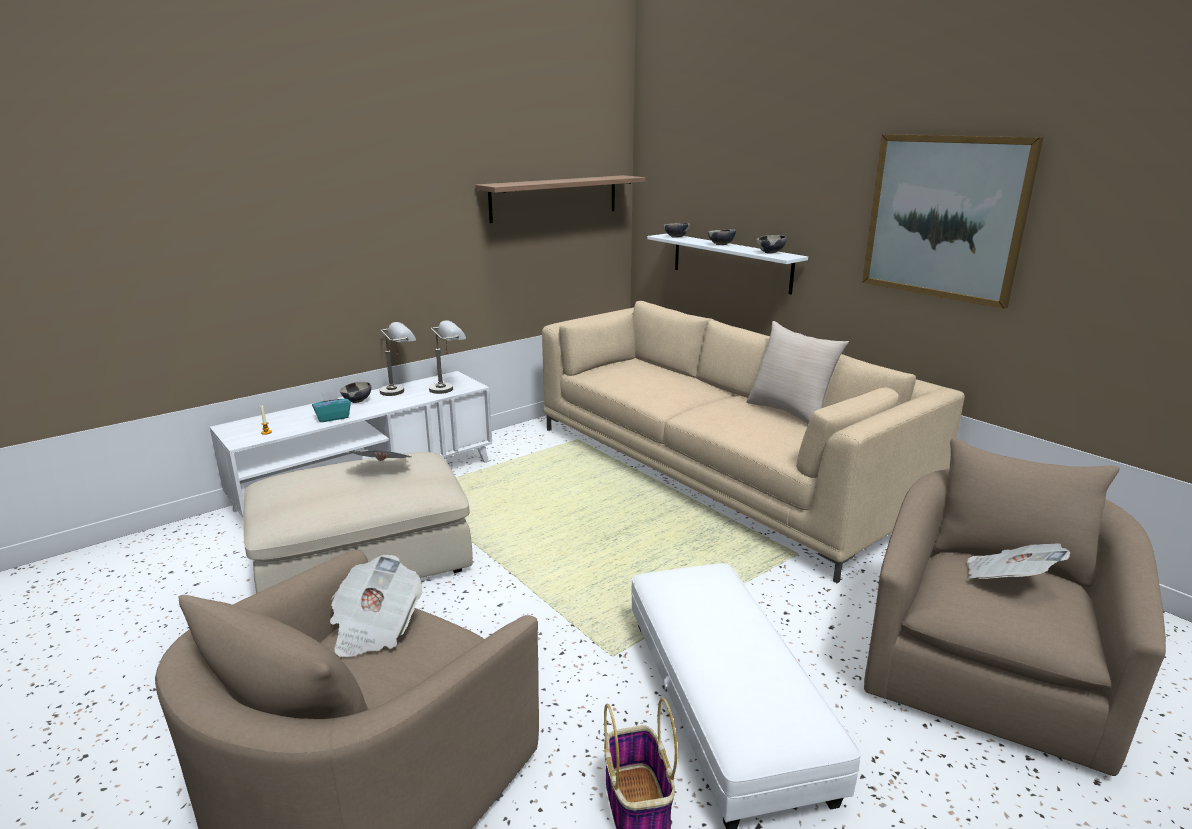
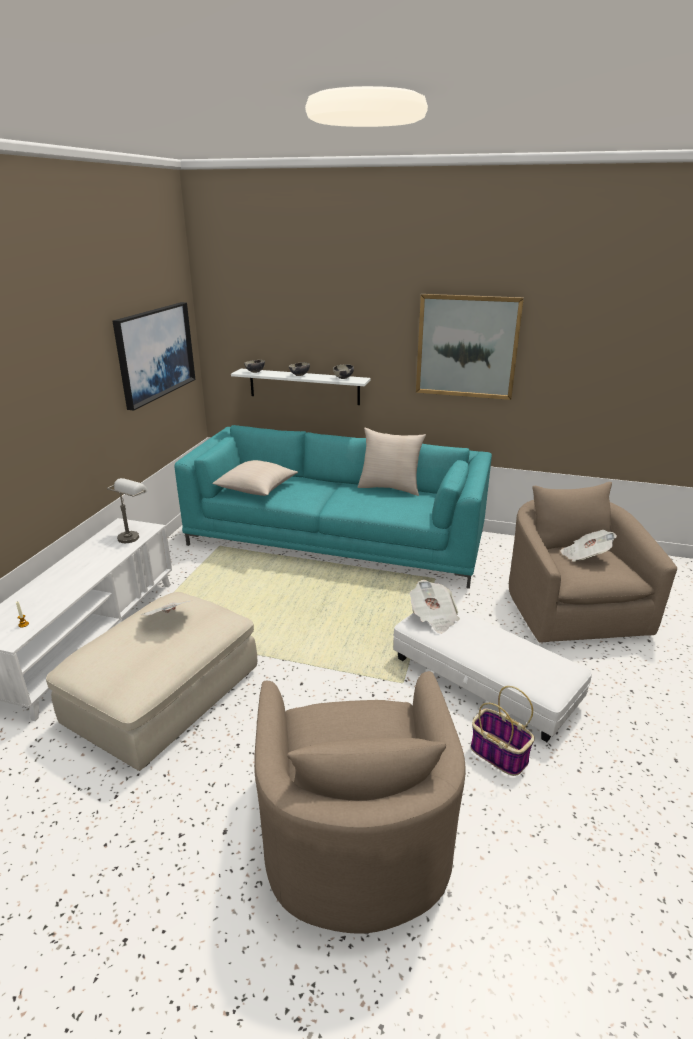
camera: 35 degrees left, 5 degrees up
turquoise tissue box [312,390,351,422] -> none
newspaper [330,555,422,657] -> newspaper moved to [410,580,460,634]
bowl [340,382,371,403] -> none
grey table lamp [380,322,416,396] -> none
shelf [475,175,645,223] -> picture [113,302,195,411]
beige sofa [542,301,965,583] -> turquoise sofa [174,425,492,589]
none -> beige pillow [212,460,298,496]

